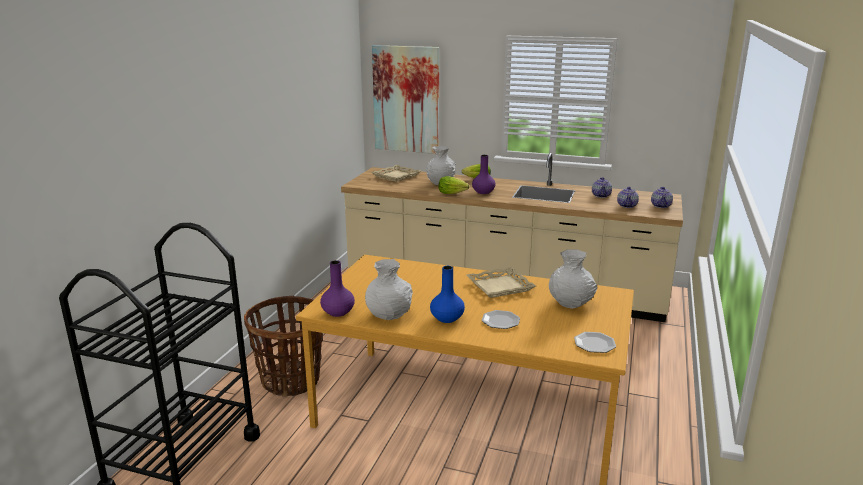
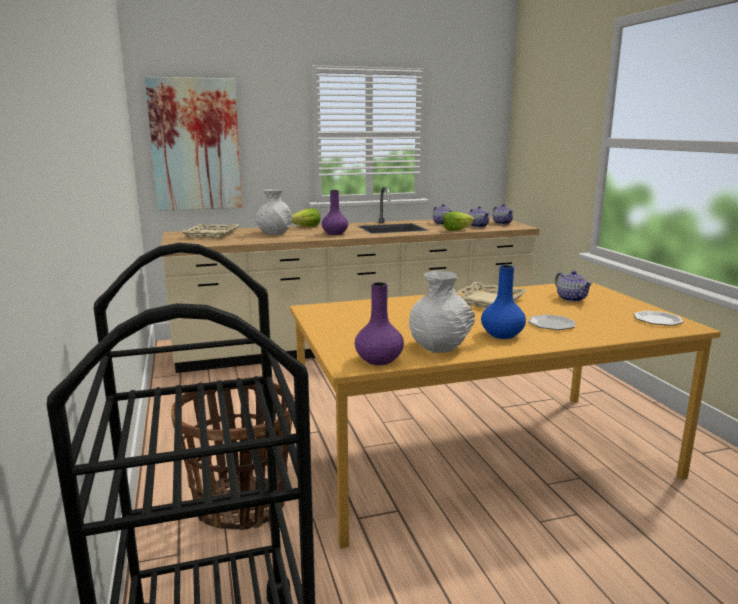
camera: 35 degrees left, 5 degrees down
lettuce [439,176,470,194] -> lettuce moved to [443,212,475,231]
white vase [549,250,597,309] -> teapot [555,271,593,302]

